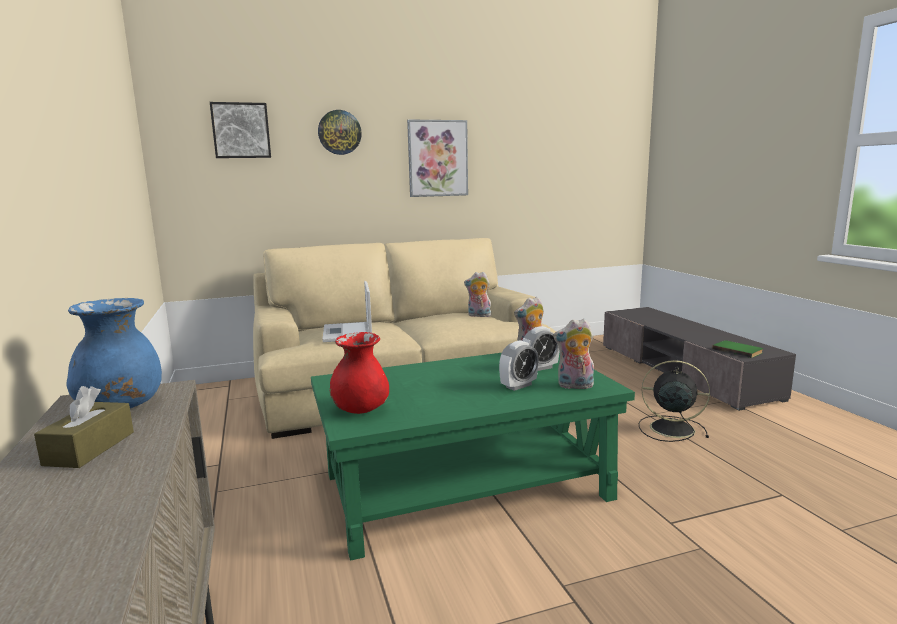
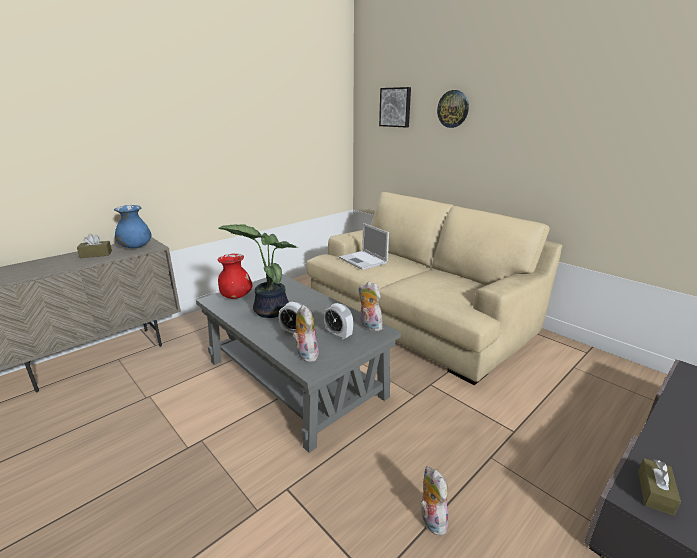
camera: 65 degrees right, 10 degrees up
green coffee table [311,352,635,561] -> grey coffee table [196,274,401,453]
laptop [322,281,372,342] -> laptop turned 90 degrees counterclockwise [339,223,389,270]
picture [407,120,468,197] -> none
plush toy [464,272,491,317] -> plush toy moved to [420,466,449,535]
black fan [639,360,710,442] -> none
green book [712,340,763,358] -> brown tissue box [638,458,681,516]
none -> potted plant [218,224,299,318]

